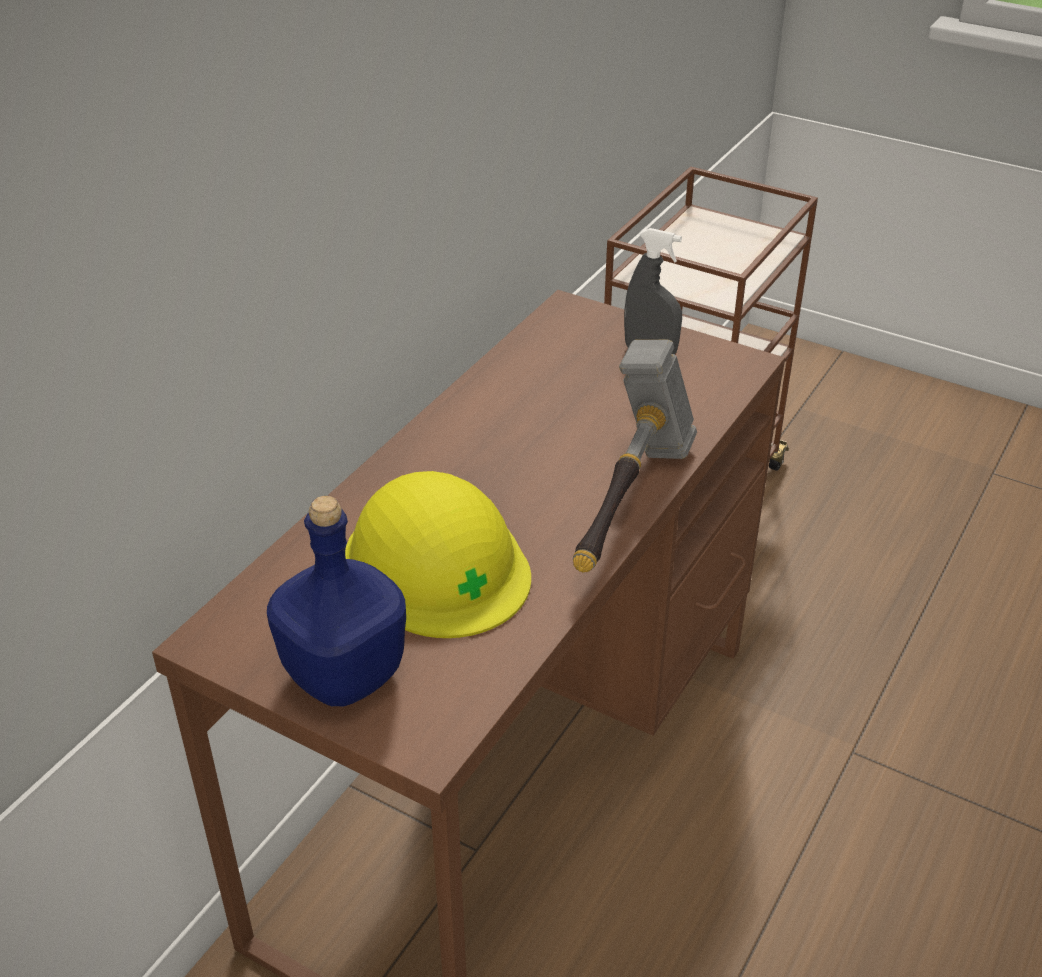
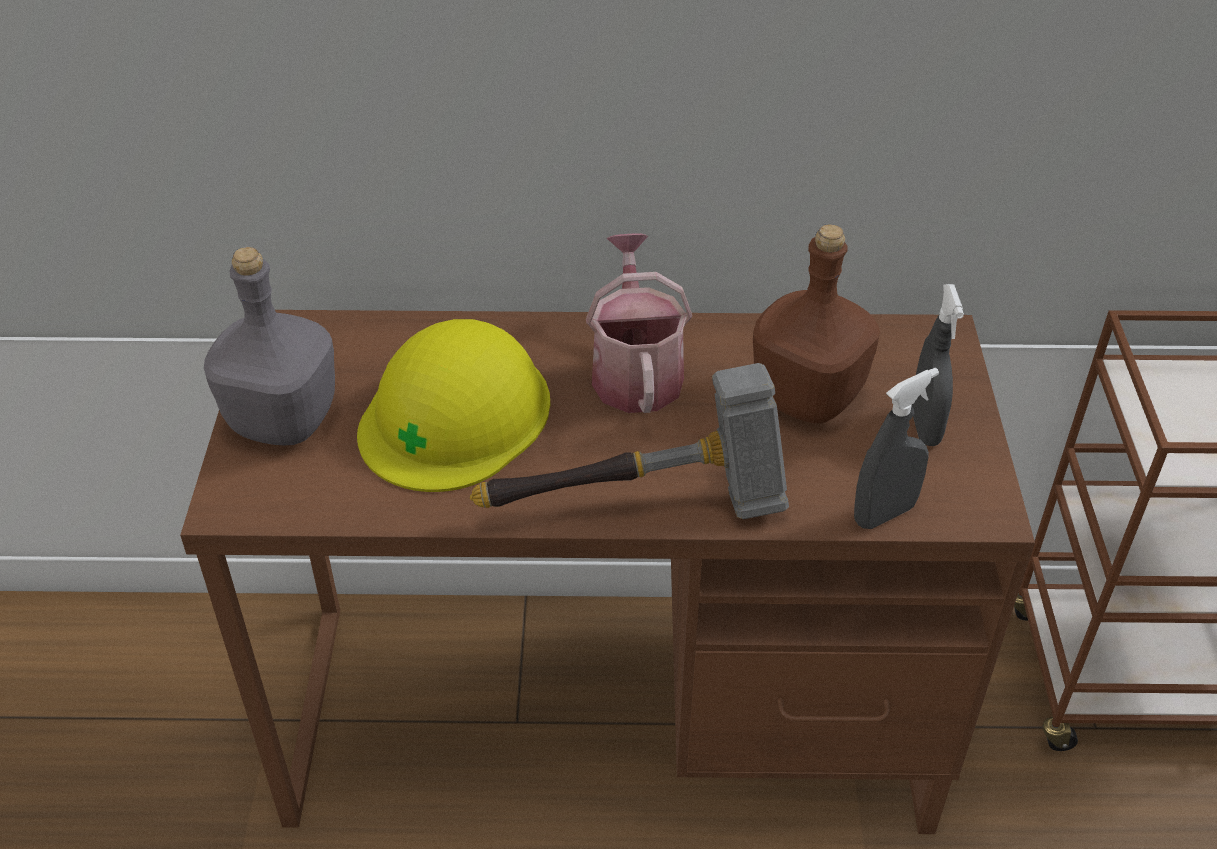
camera: 60 degrees right, 5 degrees up
blue bottle [267,496,406,707] -> grey bottle [204,247,335,445]
none -> watering can [586,233,692,413]
none -> brown bottle [753,224,880,423]
none -> grey spray bottle [854,368,939,529]

